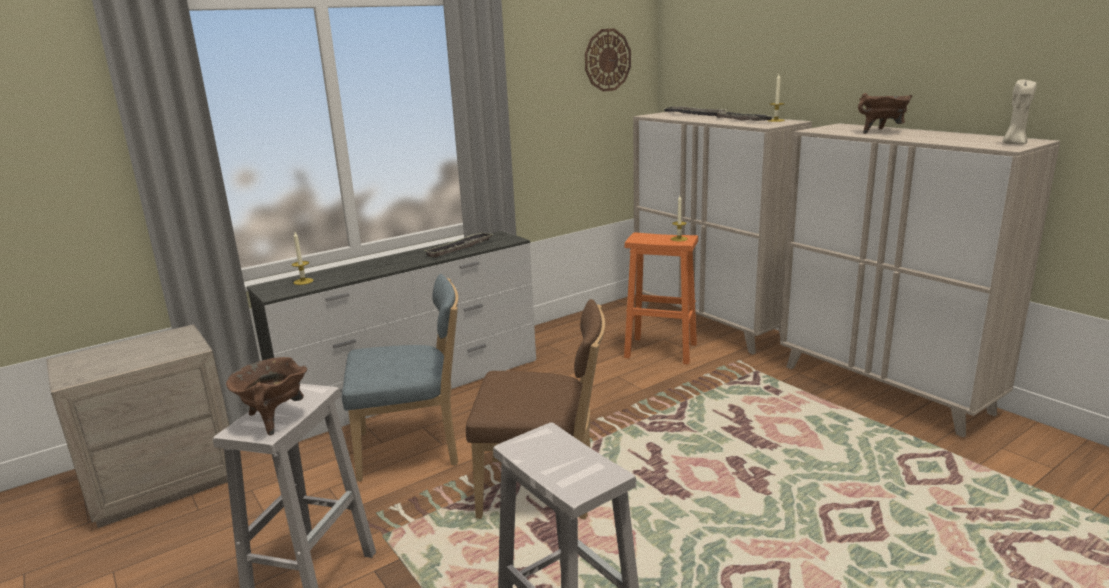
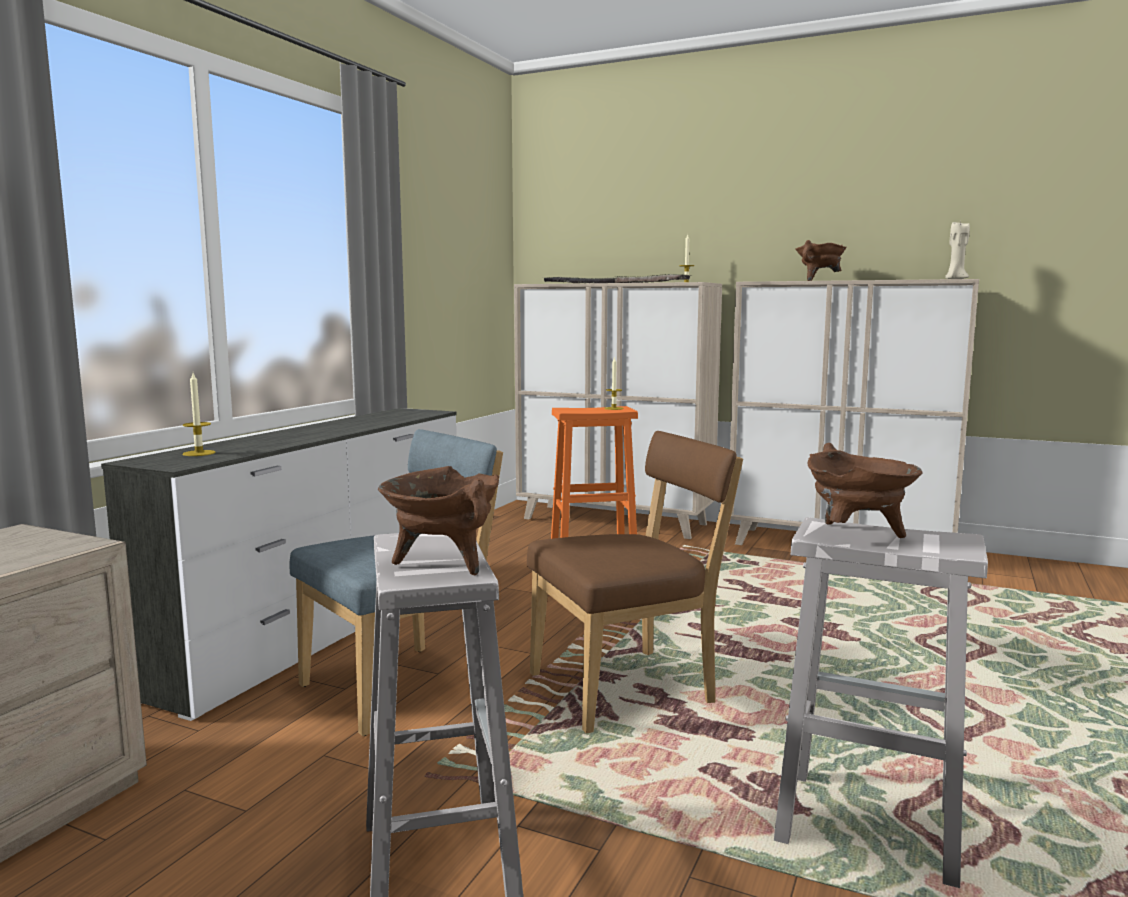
camera: 30 degrees left, 10 degrees down
tray [424,233,493,258] -> none
wall clock [585,29,631,92] -> none
none -> brown cooking pot [808,443,923,538]

